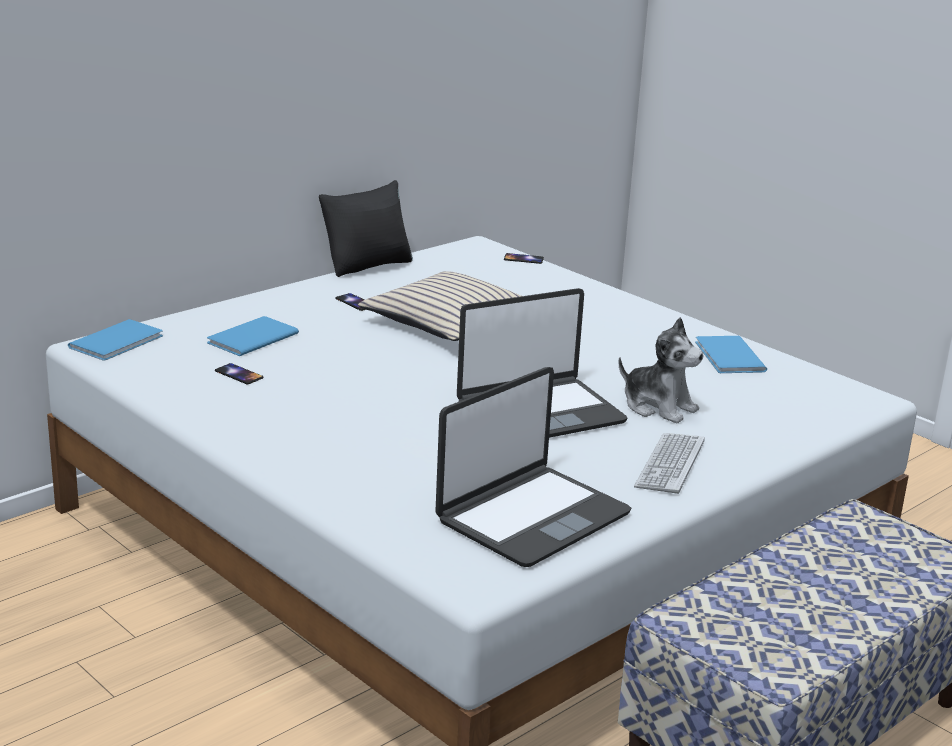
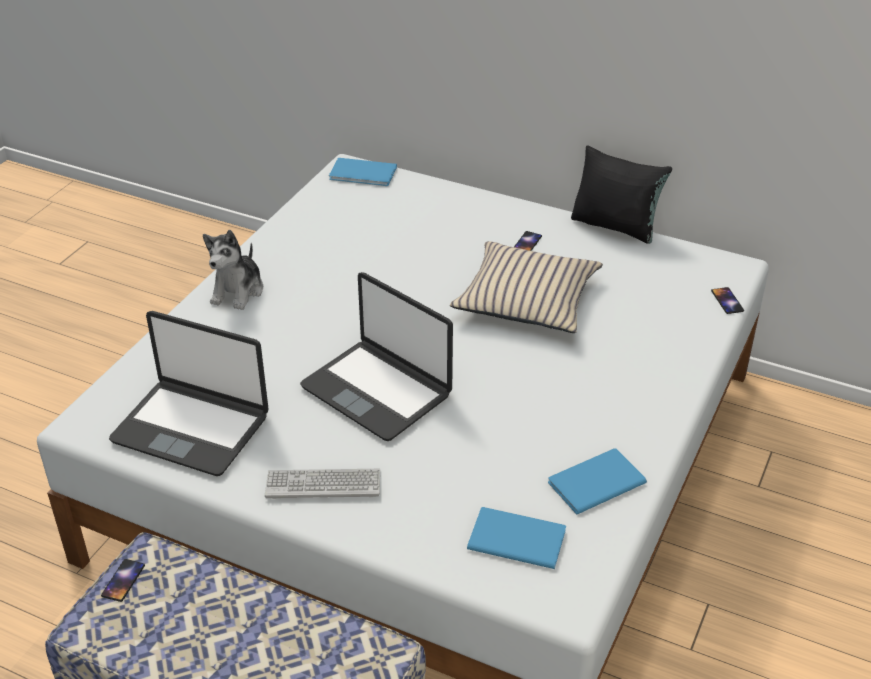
camera: 70 degrees right, 15 degrees up
blue book [207,316,299,356] -> blue book moved to [467,507,566,569]
phone [215,363,264,384] -> phone moved to [101,559,145,602]
plush toy [618,317,704,424] -> plush toy moved to [203,230,263,310]

